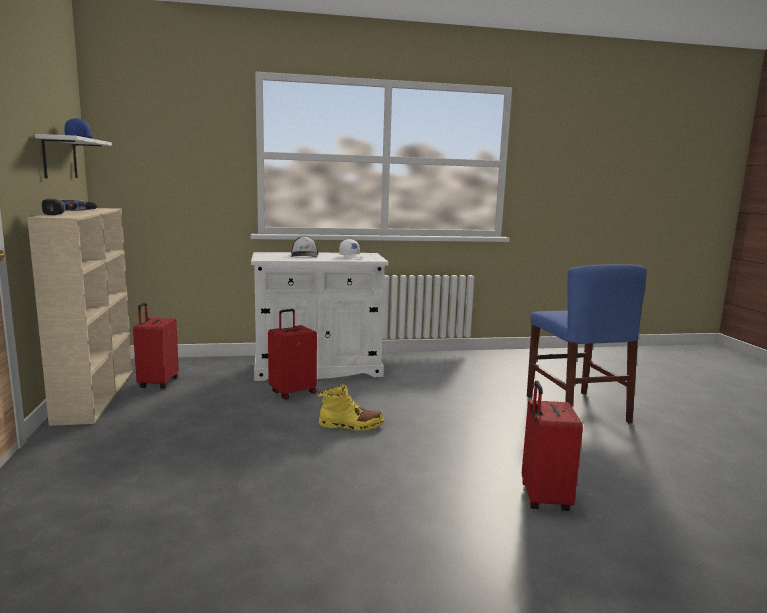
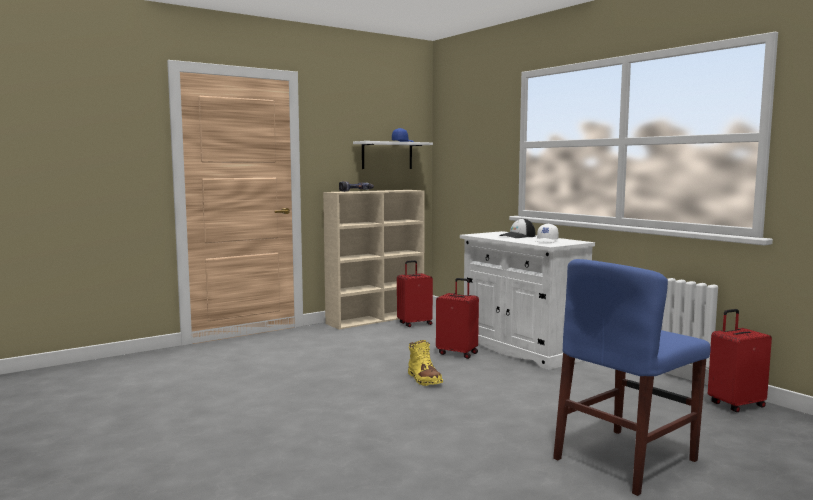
camera: 65 degrees right, 5 degrees down
red suitcase [522,381,583,511] -> red suitcase moved to [708,309,772,412]

